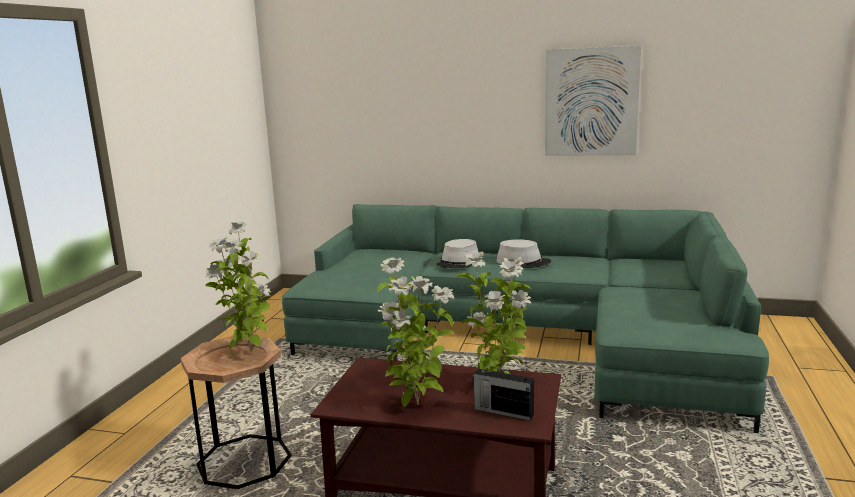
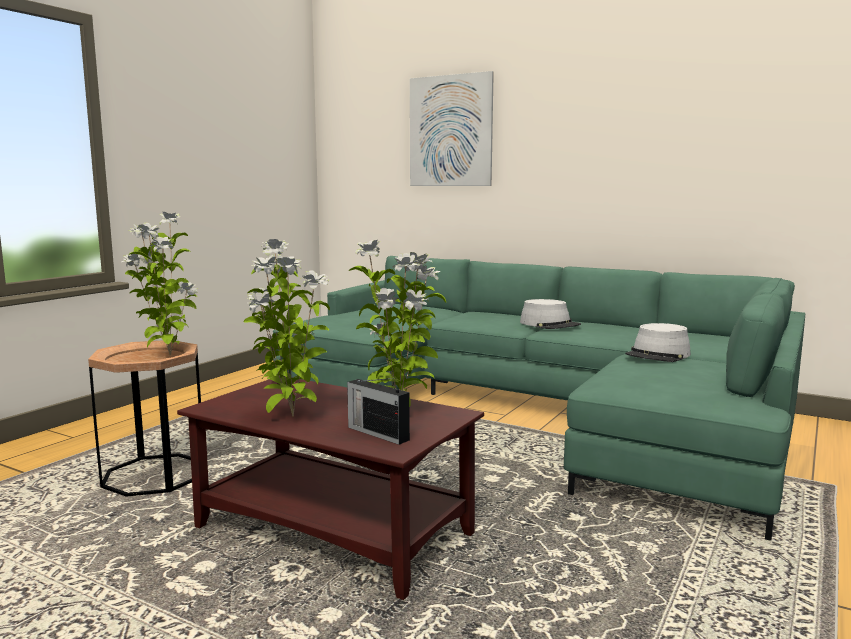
camera: 15 degrees right, 5 degrees down
grey hat [436,239,479,268] -> grey hat moved to [625,323,691,362]
picture [545,46,641,155] -> picture moved to [410,71,494,186]

